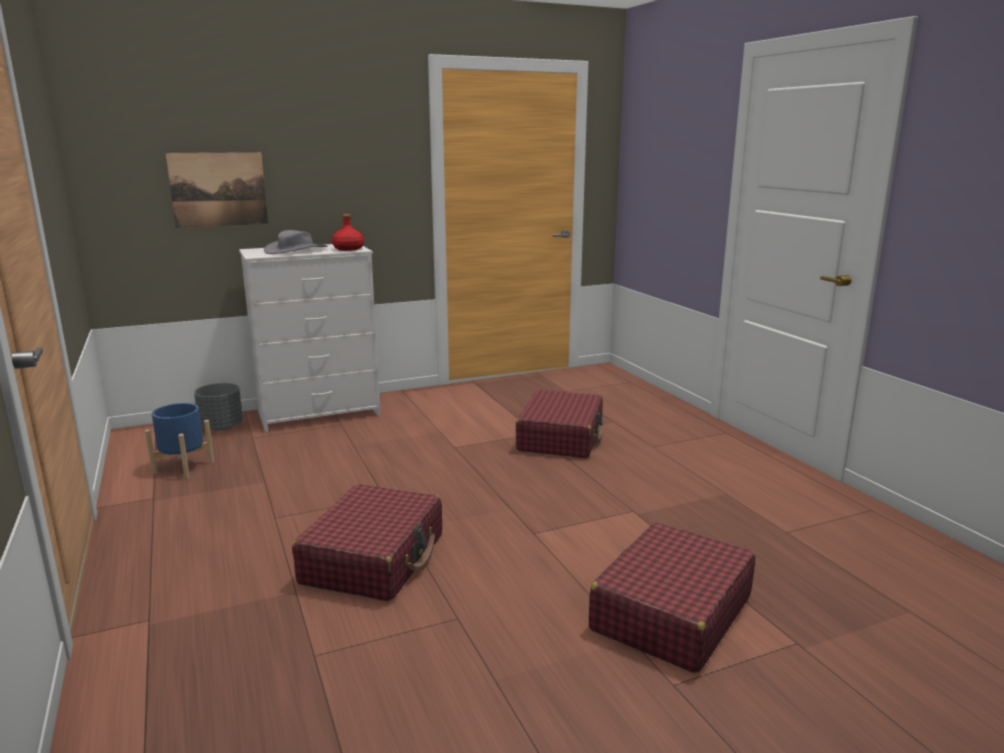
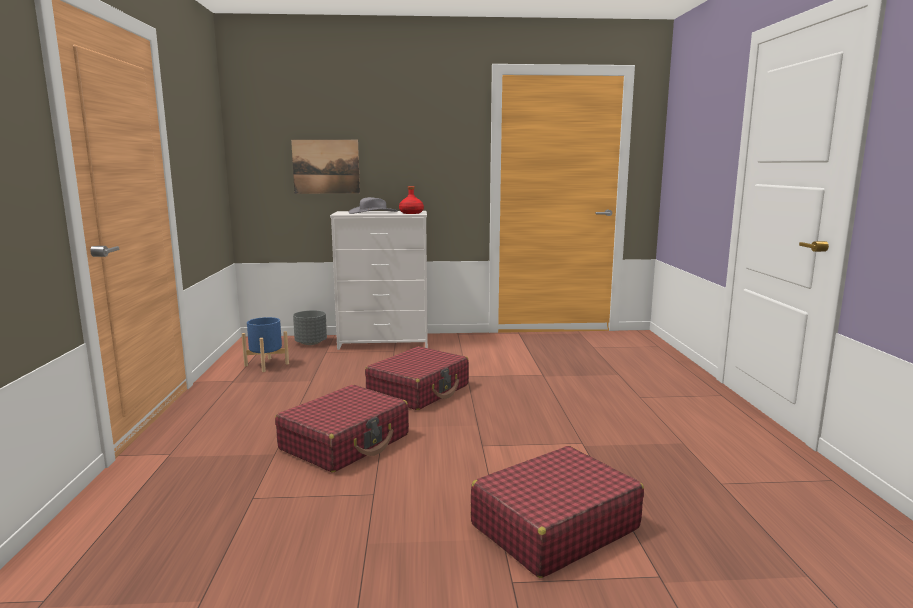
camera: 20 degrees right, 5 degrees down
red suitcase [516,390,603,458] -> red suitcase moved to [365,346,469,410]

